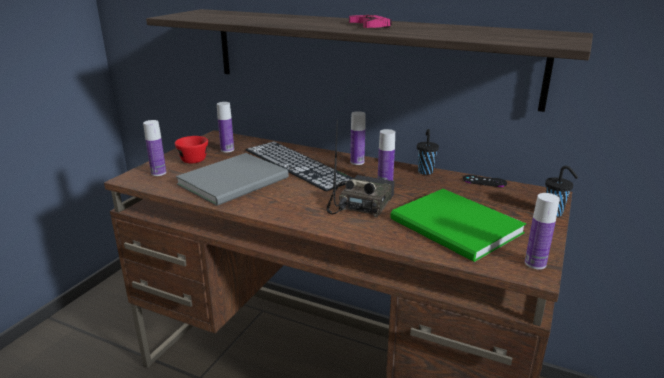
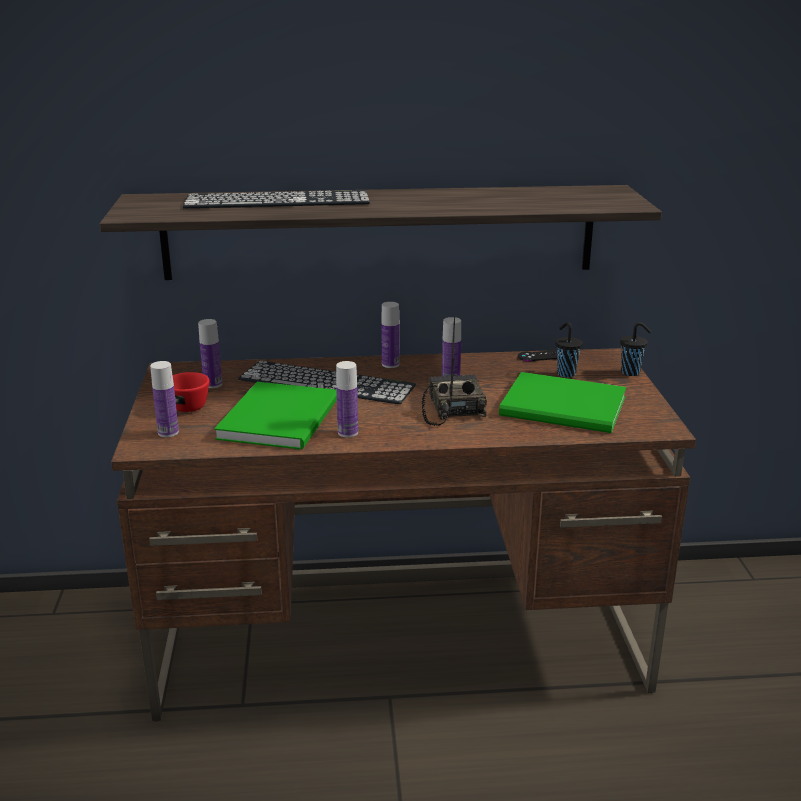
camera: 30 degrees left, 0 degrees up
grey book [176,153,289,206] -> green book [214,382,337,450]
pink game controller [349,15,392,28] -> none
black cup [417,129,439,175] -> black cup moved to [556,322,583,377]
bottle [525,193,560,270] -> bottle moved to [336,361,358,437]
none -> keyboard [183,190,370,209]

